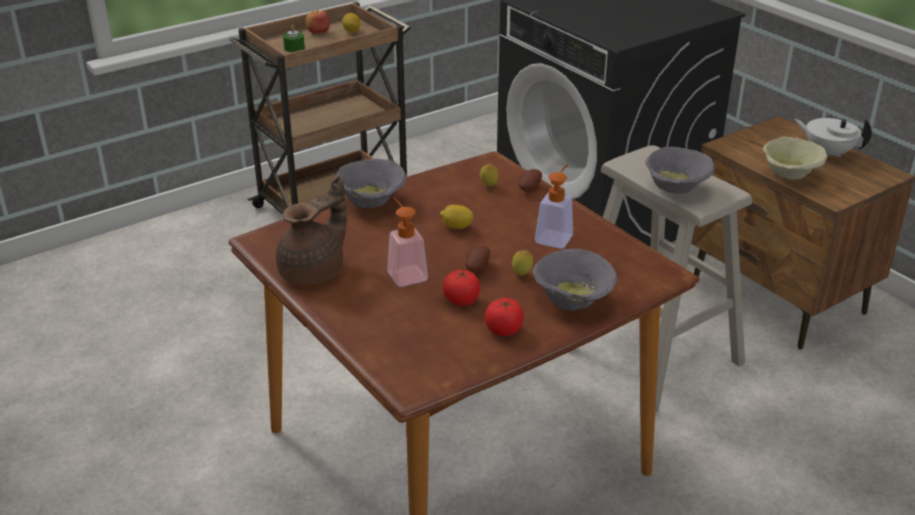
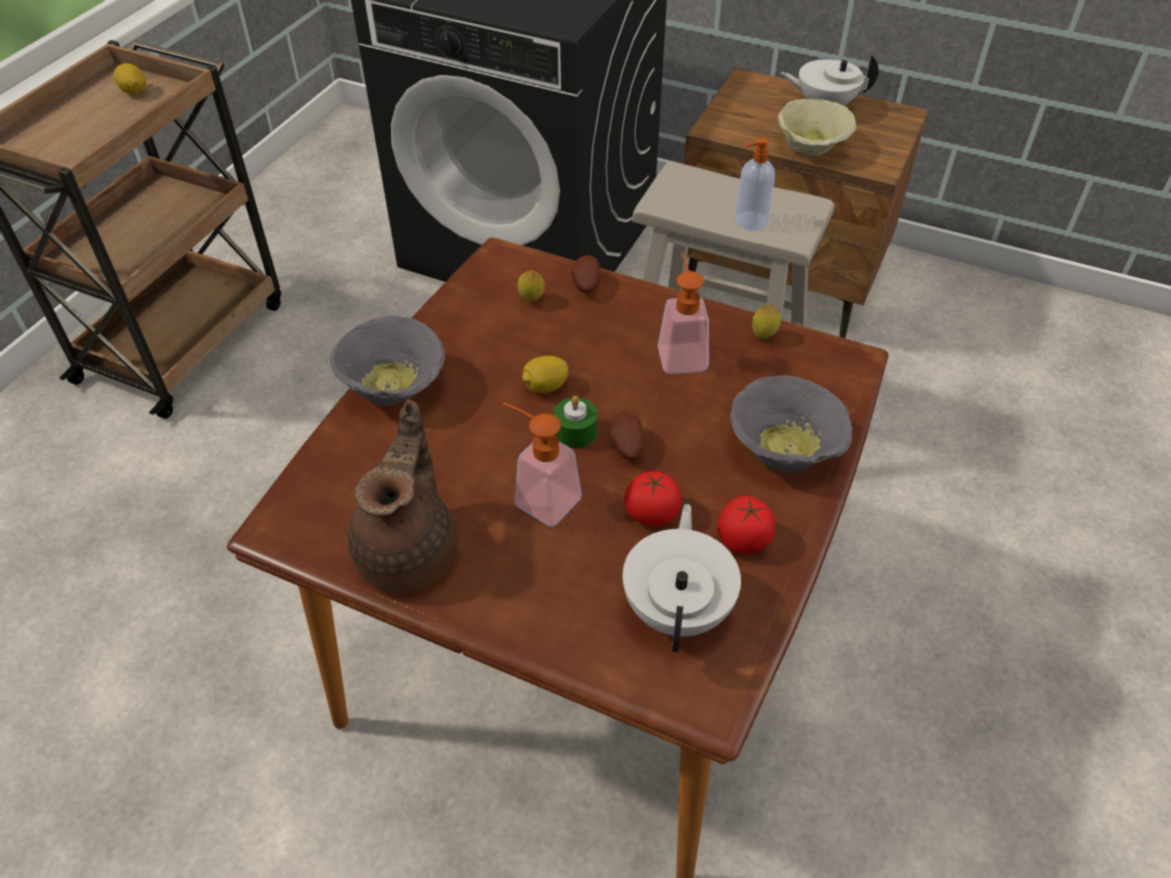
camera: 30 degrees left, 15 degrees up
green candle [283,25,305,52] -> green candle moved to [553,396,597,449]
apple [305,9,330,34] -> none
lemon [512,250,533,276] -> lemon moved to [752,305,781,339]
grey bowl [645,147,715,194] -> soap dispenser [735,138,775,230]
none -> white teapot [623,504,741,652]

